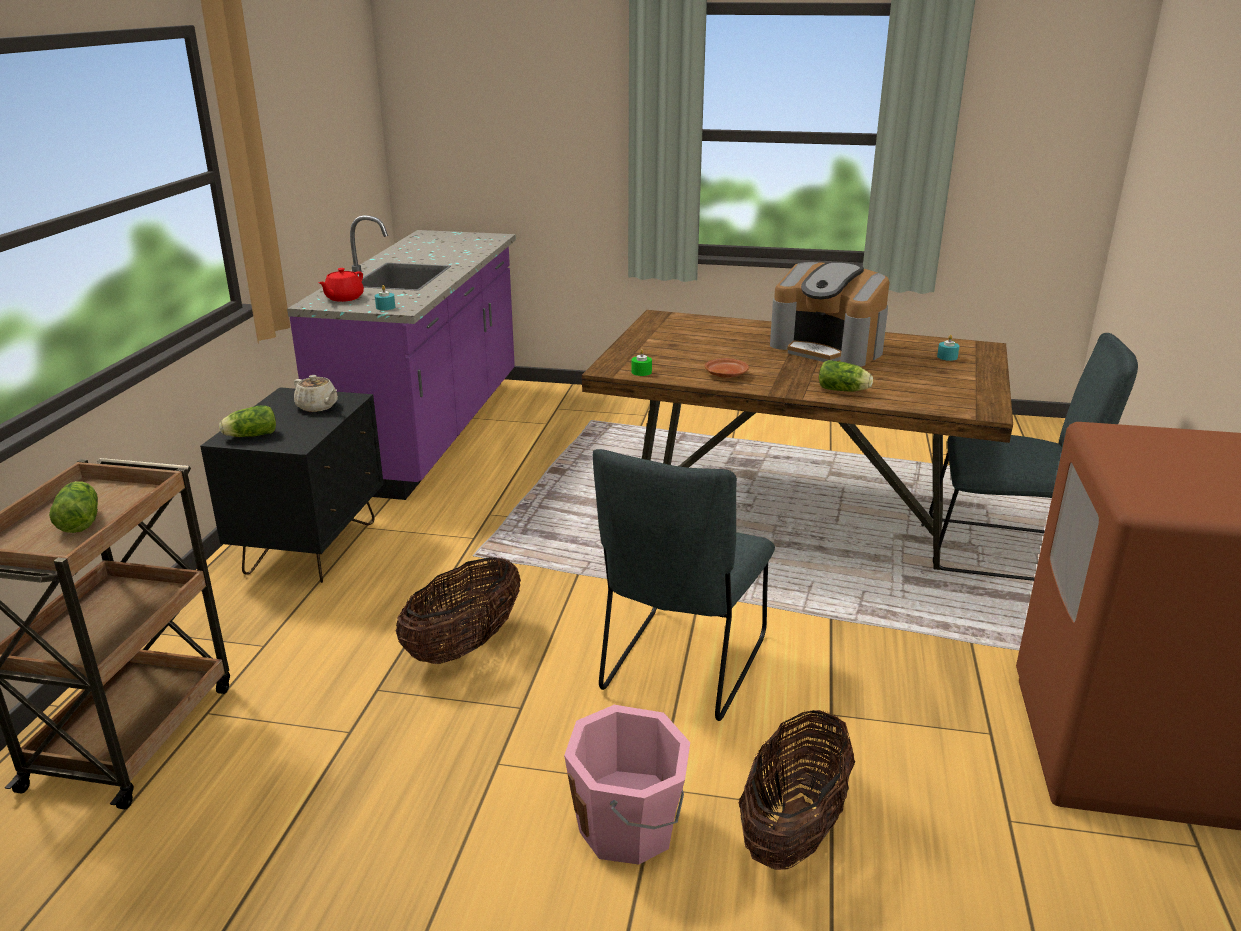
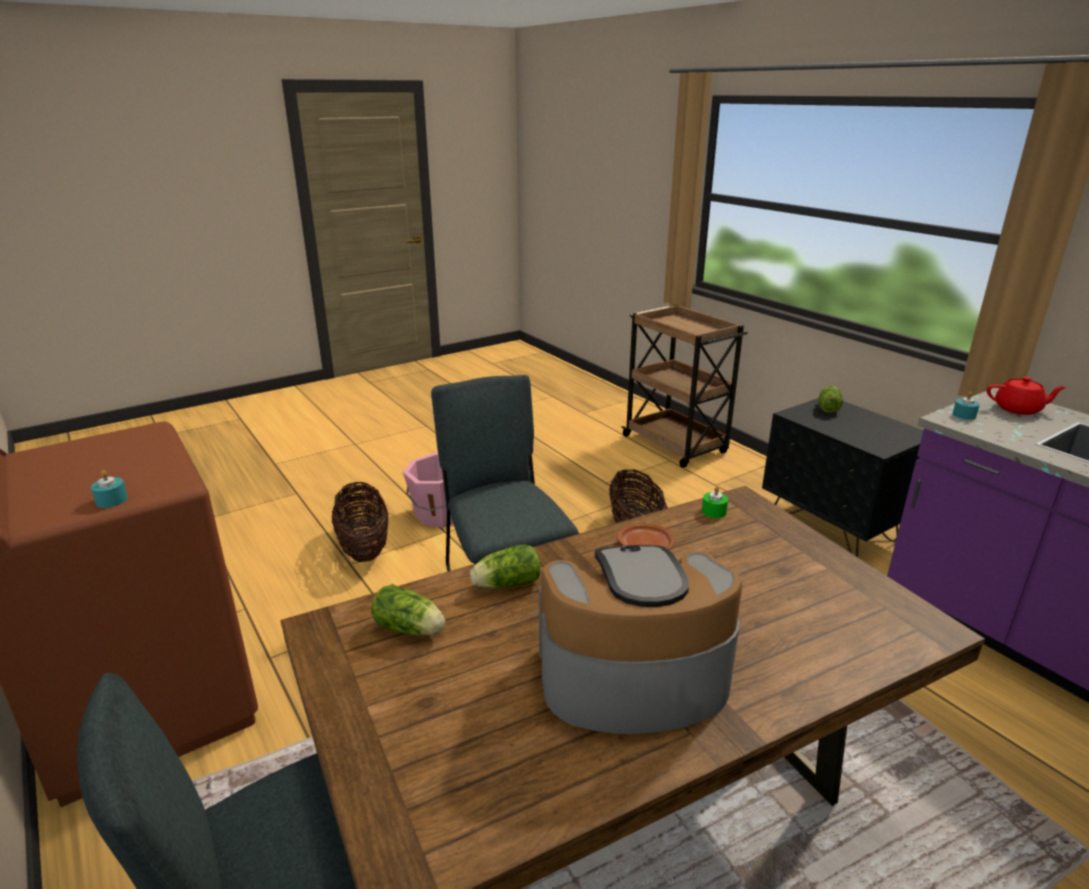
camera: 135 degrees right, 0 degrees up
lettuce [49,481,98,533] -> lettuce moved to [371,584,445,635]
beige teapot [294,375,338,412] -> none
red teapot [318,268,364,302] -> red teapot turned 120 degrees clockwise [987,377,1067,415]
turquoise candle [937,335,959,361] -> turquoise candle moved to [91,470,128,508]

